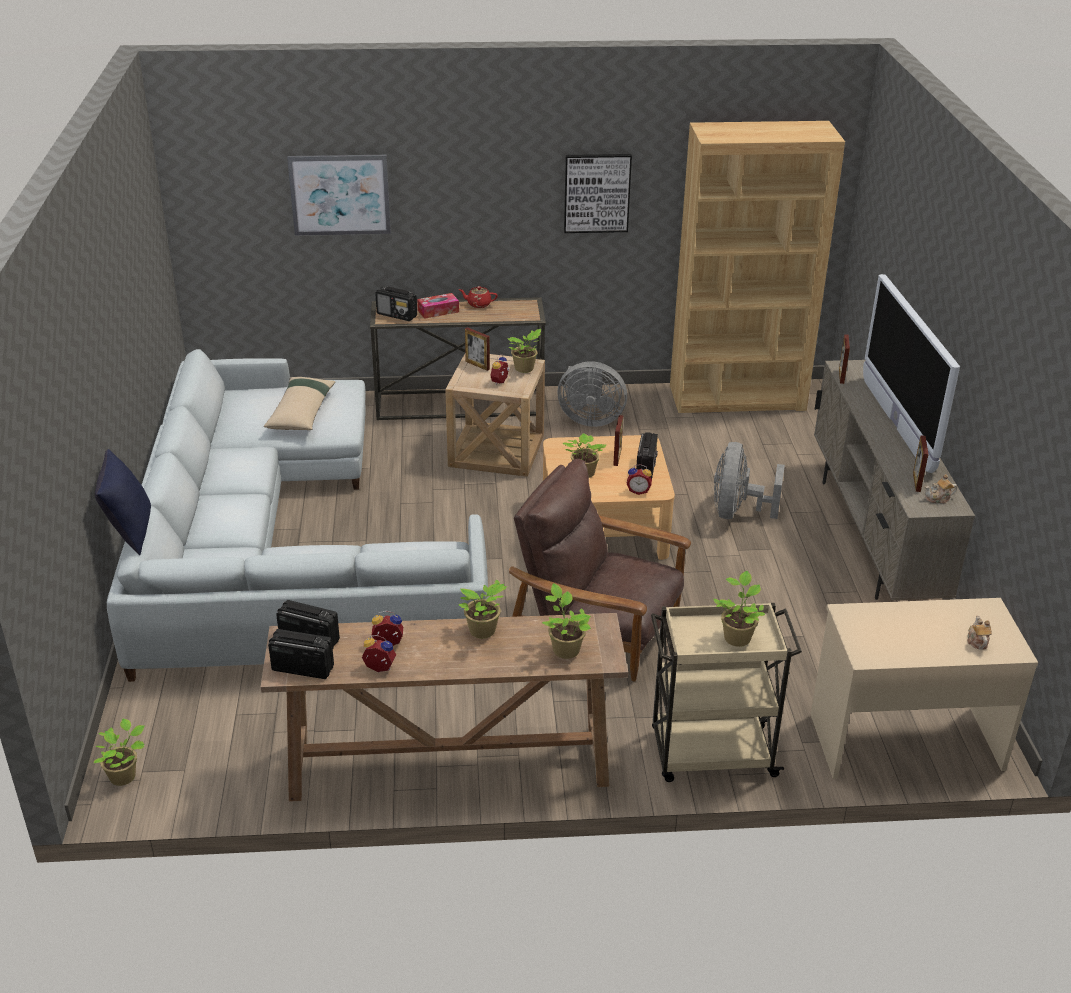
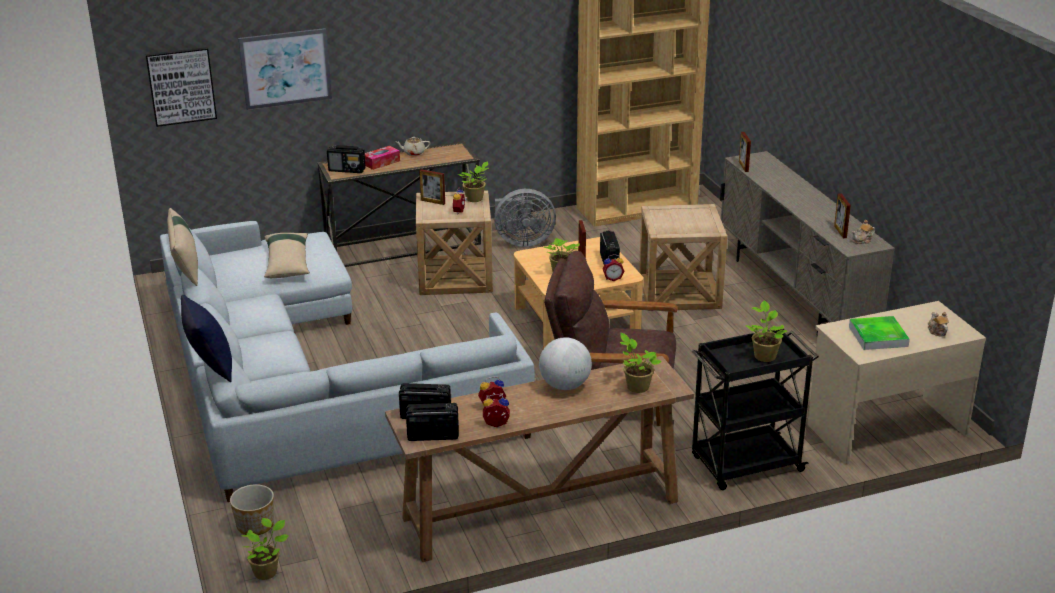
camera: 15 degrees left, 5 degrees down
red teapot [458,286,498,308] -> beige teapot [396,137,430,156]
potted plant [459,580,507,638] -> globe [539,337,592,390]
picture [564,154,632,233] -> picture moved to [145,47,217,127]
beige cart [651,603,802,782] -> black cart [692,329,819,490]
grey fan [714,442,785,519] -> beige side table [639,204,727,311]
television [863,274,960,473] -> none
none -> beige pillow [167,208,198,286]
none -> planter [230,484,274,535]
none -> tray [849,316,910,350]

